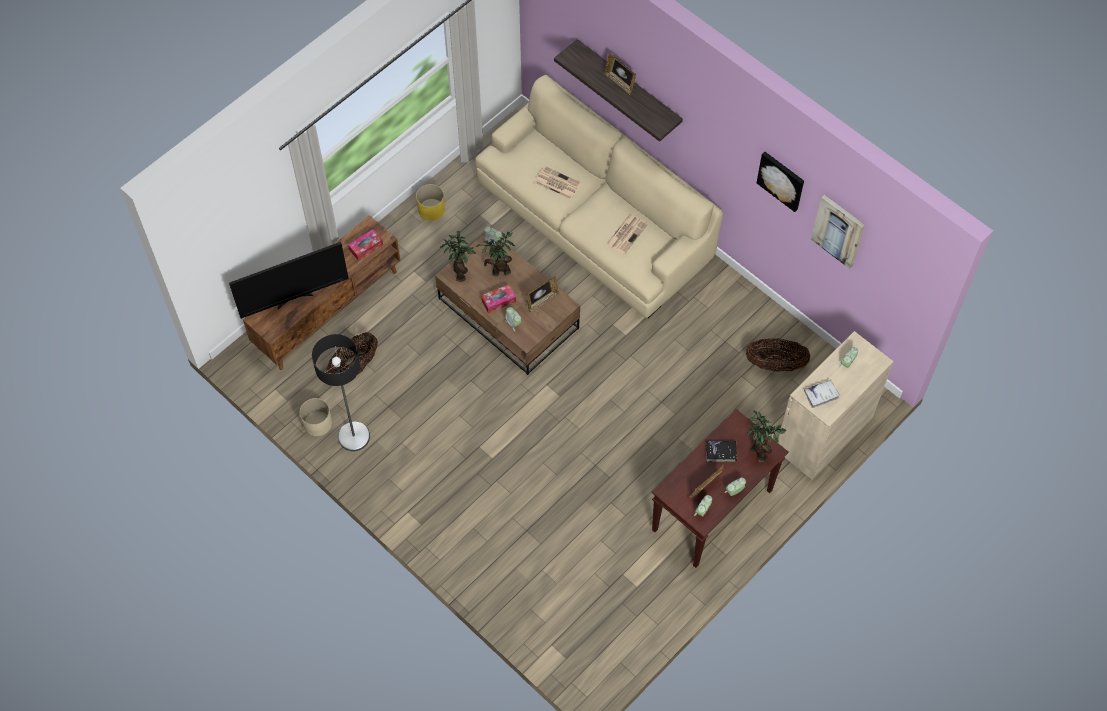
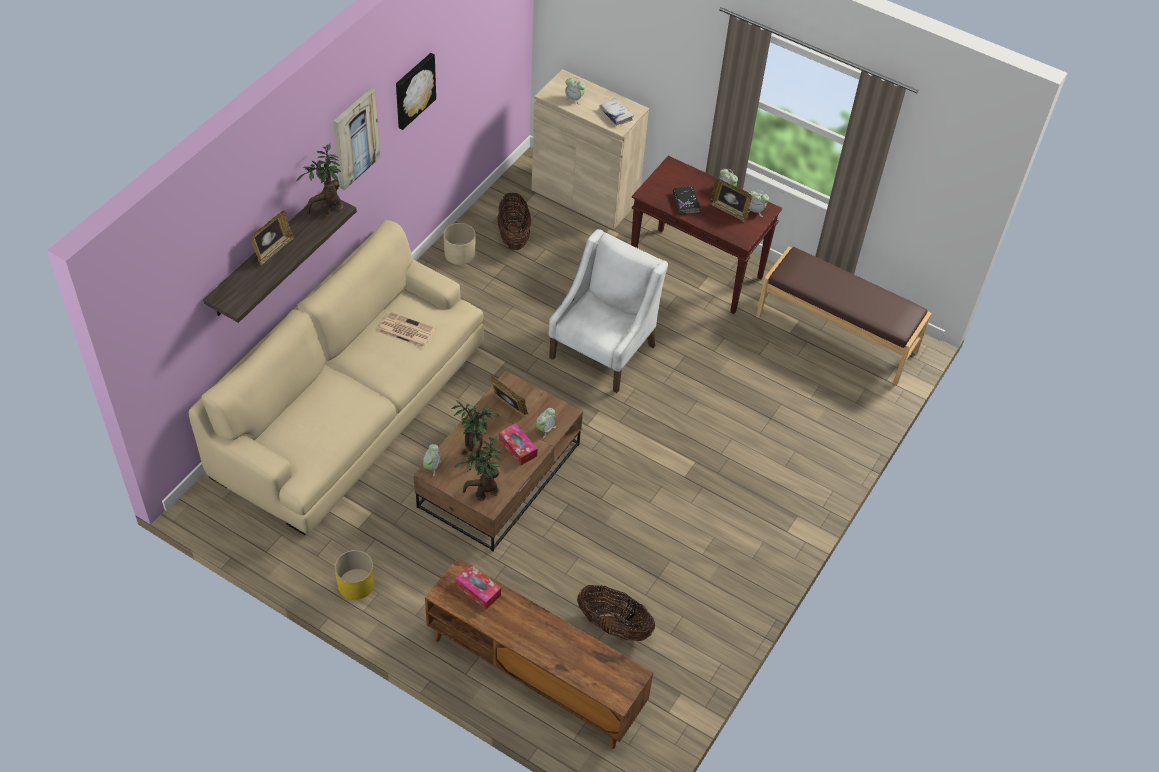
camera: 105 degrees left, 10 degrees down
television [229,242,349,319] -> none
beige planter [299,398,332,436] -> beige planter moved to [443,223,475,265]
floor lamp [312,334,370,451] -> none
newspaper [535,166,582,200] -> none
potted plant [747,411,786,462] -> potted plant moved to [297,144,343,217]
picture [811,195,865,269] -> picture moved to [333,88,380,190]
none -> white armchair [548,229,668,393]
none -> brown bench [756,246,932,385]

